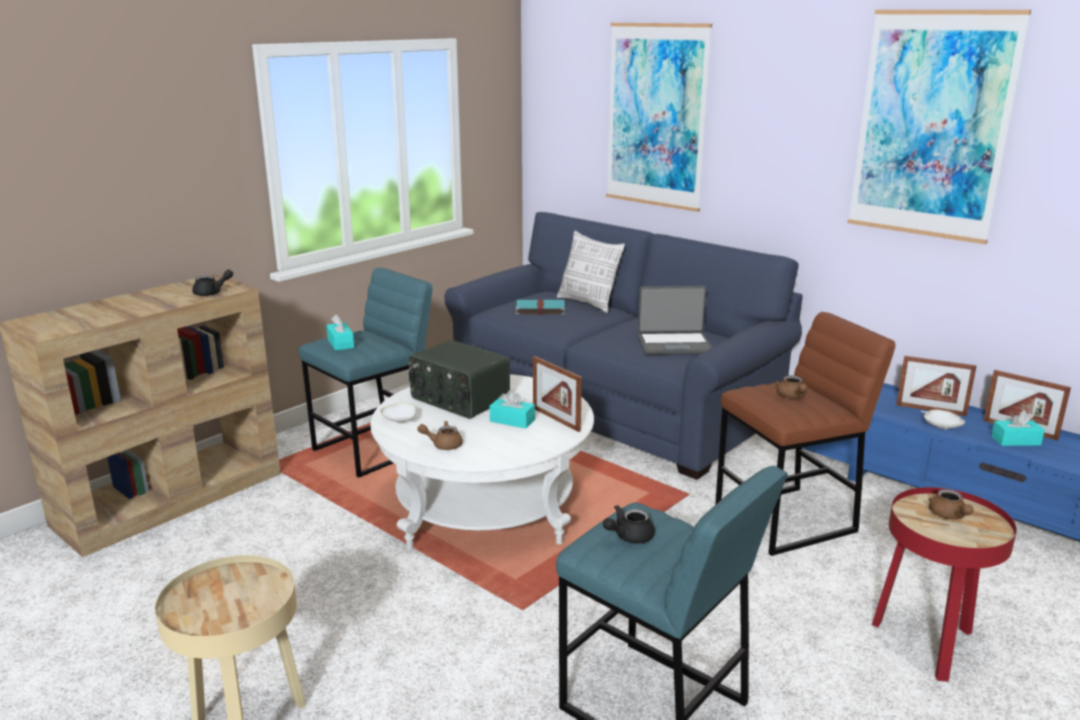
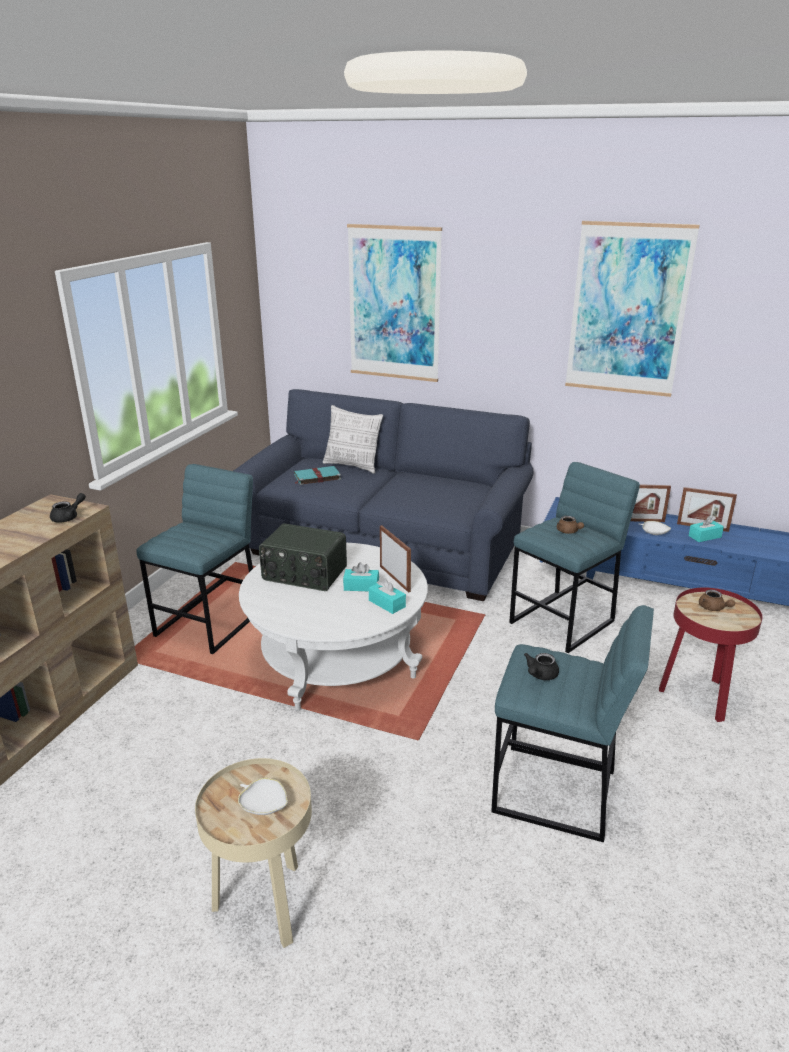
camera: 20 degrees left, 5 degrees up
turquoise tissue box [326,314,354,351] -> turquoise tissue box moved to [369,578,406,614]
white bowl [380,403,417,423] -> white bowl moved to [238,778,288,815]
brown teapot [418,421,463,450] -> none
picture frame [533,356,582,432] -> picture frame turned 150 degrees counterclockwise [380,525,411,593]
laptop [638,286,712,355] -> none
brown stool [715,312,896,556] -> blue stool [509,462,640,653]

